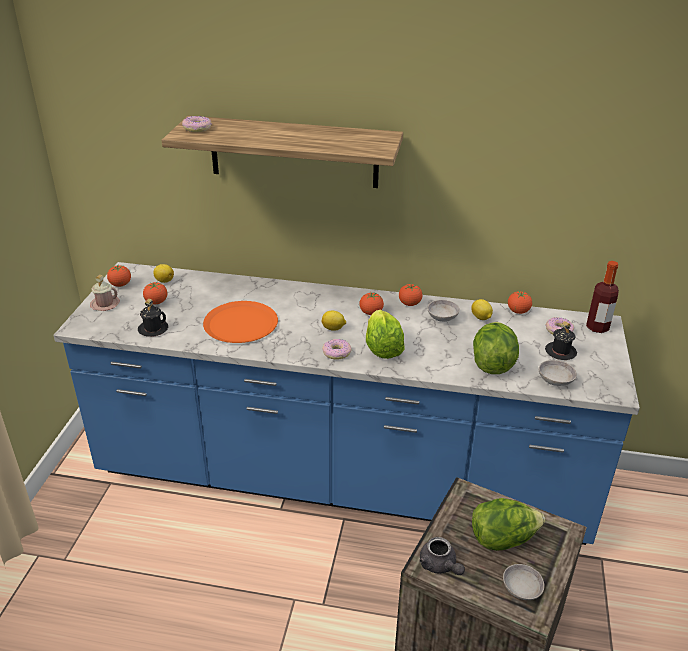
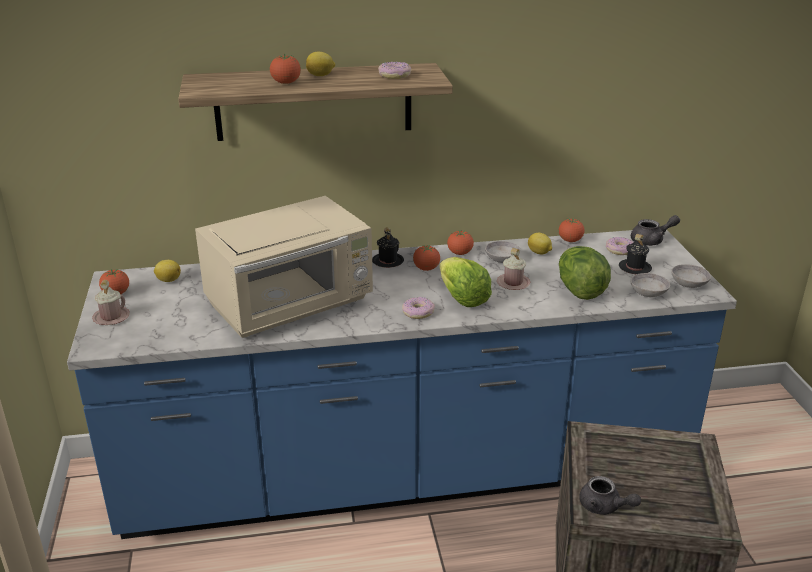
camera: 20 degrees left, 5 degrees down
black mug [138,299,168,337] -> black mug moved to [372,227,404,268]
tomato [143,282,167,304] -> tomato moved to [270,53,301,84]
donut [182,116,212,132] -> donut moved to [378,62,411,79]
orange plate [203,301,278,343] -> beige microwave [195,196,373,338]
lemon [322,311,346,331] -> lemon moved to [306,52,335,76]
lettuce [472,498,545,551] -> none
grey bowl [503,564,545,600] -> grey bowl moved to [671,264,711,288]
bottle [586,261,619,333] -> grey teapot [631,215,680,246]
none -> pink mug [497,248,530,290]

